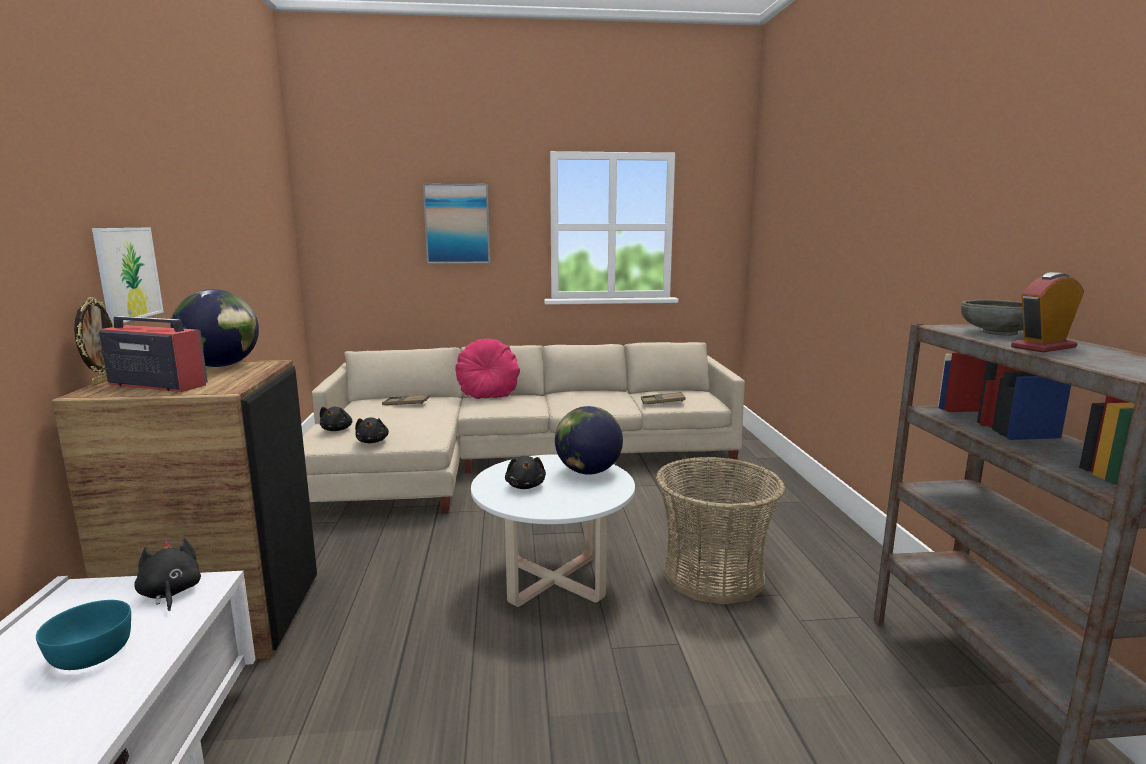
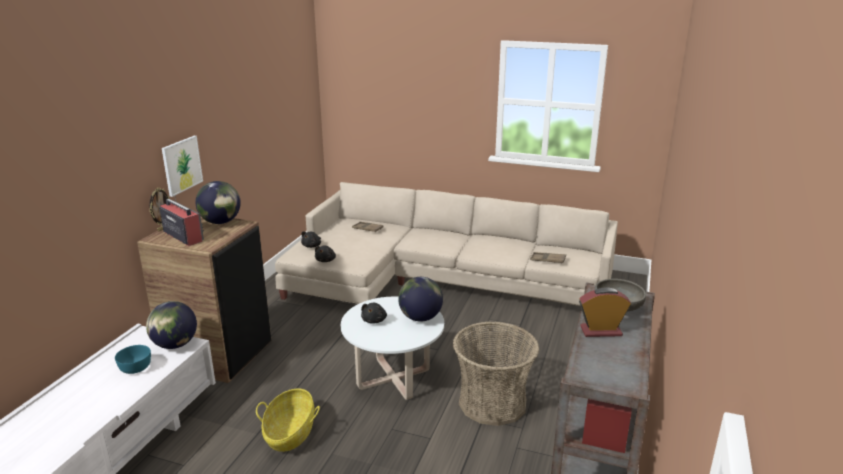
camera: 25 degrees right, 10 degrees up
black plush toy [134,538,201,611] -> globe [146,301,197,349]
picture [423,184,490,264] -> none
pink pillow [455,338,520,399] -> none
none -> basket [256,388,320,452]

